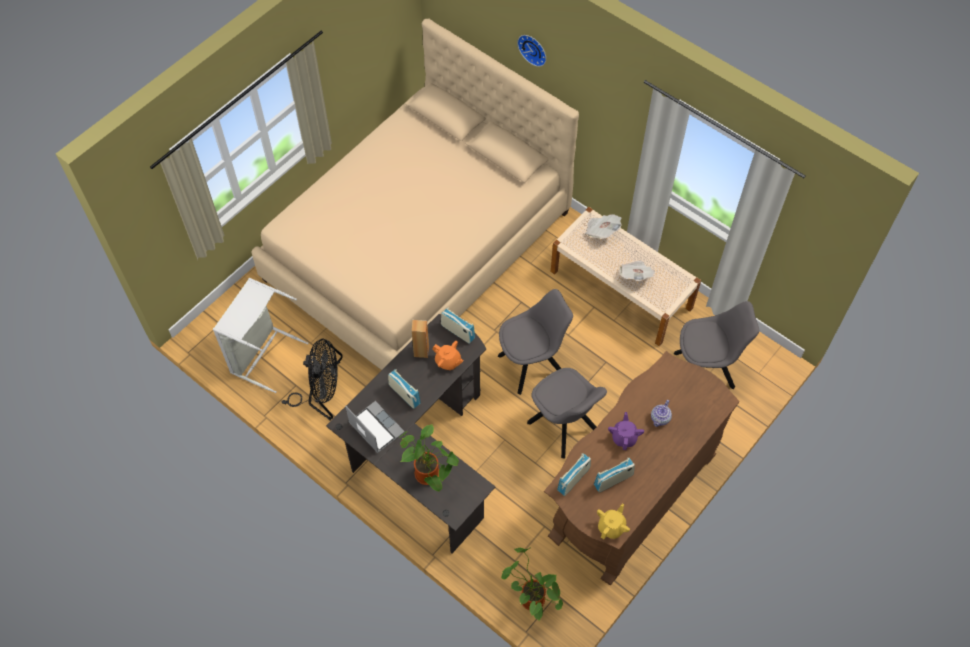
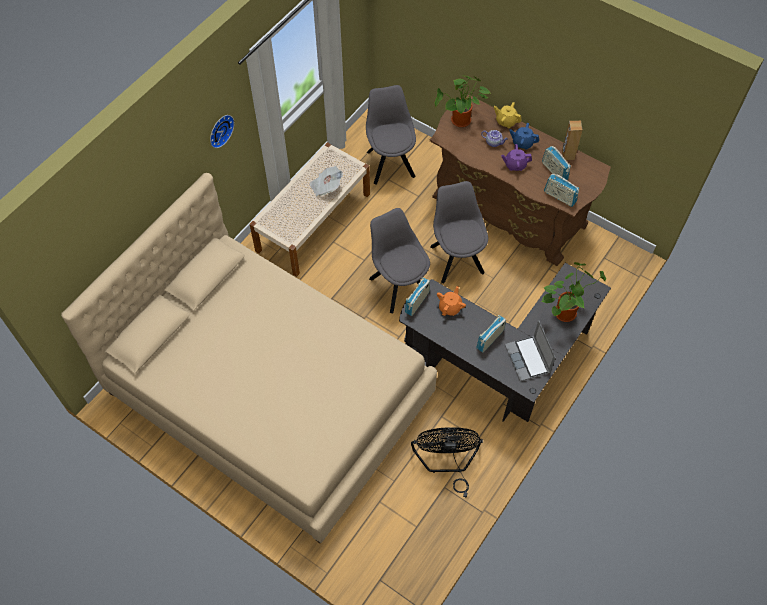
camera: 95 degrees left, 0 degrees up
grey laundry basket [213,278,309,393] -> none
laptop [345,401,405,453] -> laptop turned 60 degrees counterclockwise [505,321,556,381]
brown speaker [412,320,429,358] -> brown speaker moved to [562,121,582,160]
potted plant [501,548,563,621] -> potted plant moved to [435,75,490,127]
wall clock [517,35,546,67] -> wall clock moved to [210,115,235,148]
grey chair [527,368,607,458] -> grey chair turned 60 degrees counterclockwise [430,181,488,284]
newspaper [585,214,622,239] -> none
yellow teapot [597,503,630,539] -> yellow teapot moved to [494,102,522,128]
none -> blue teapot [509,123,539,150]

